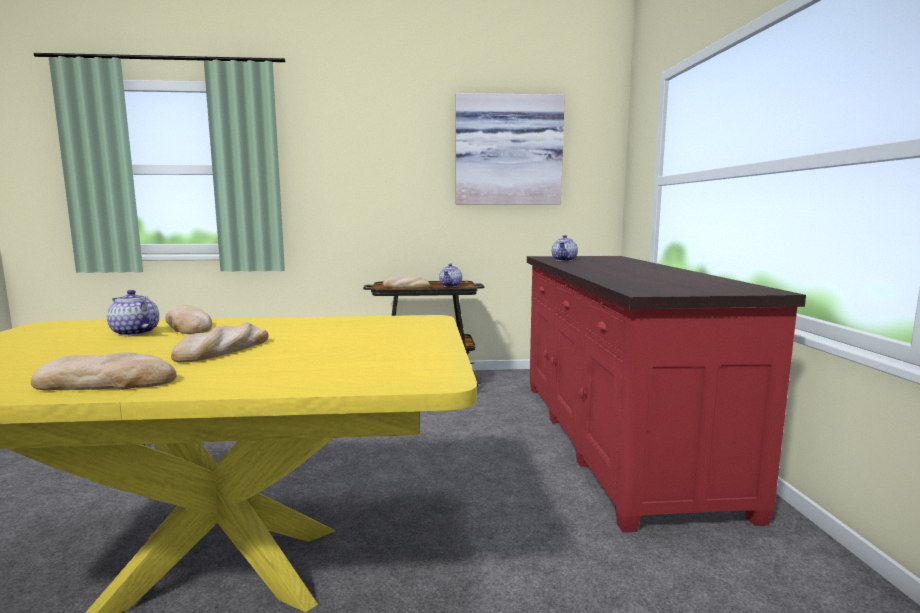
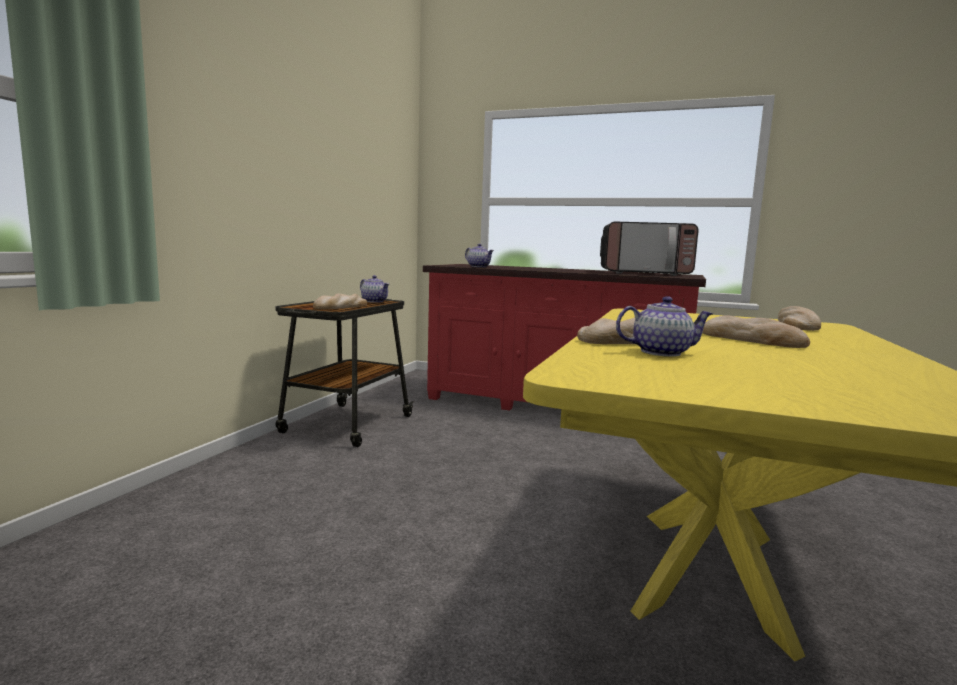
camera: 65 degrees left, 0 degrees up
bread [31,353,177,391] -> bread moved to [778,306,821,331]
teapot [107,290,159,336] -> teapot turned 150 degrees counterclockwise [616,296,713,357]
picture [456,93,565,205] -> none
none -> microwave [600,222,699,276]

